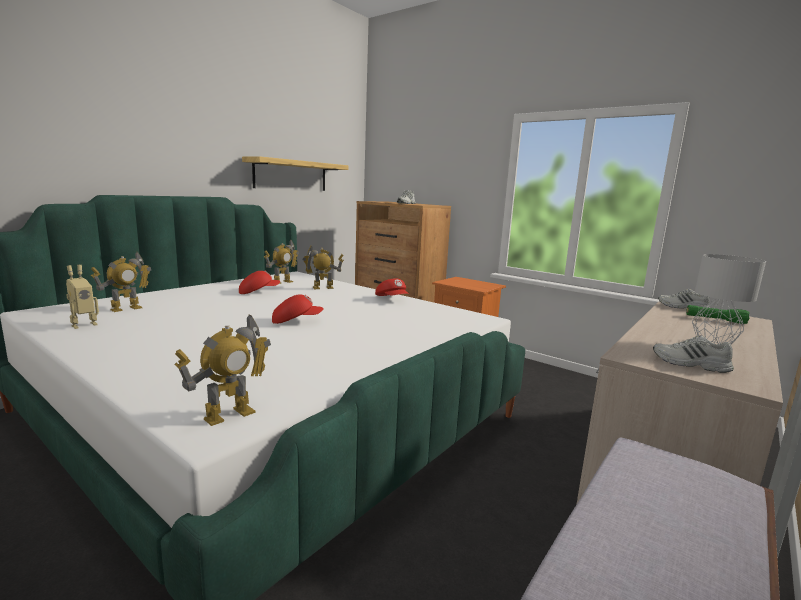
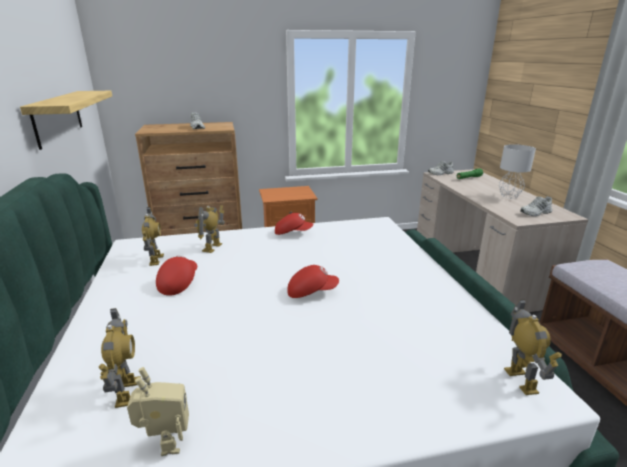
camera: 50 degrees left, 10 degrees up
red cap [272,295,323,324] -> red cap turned 60 degrees clockwise [287,265,339,298]

